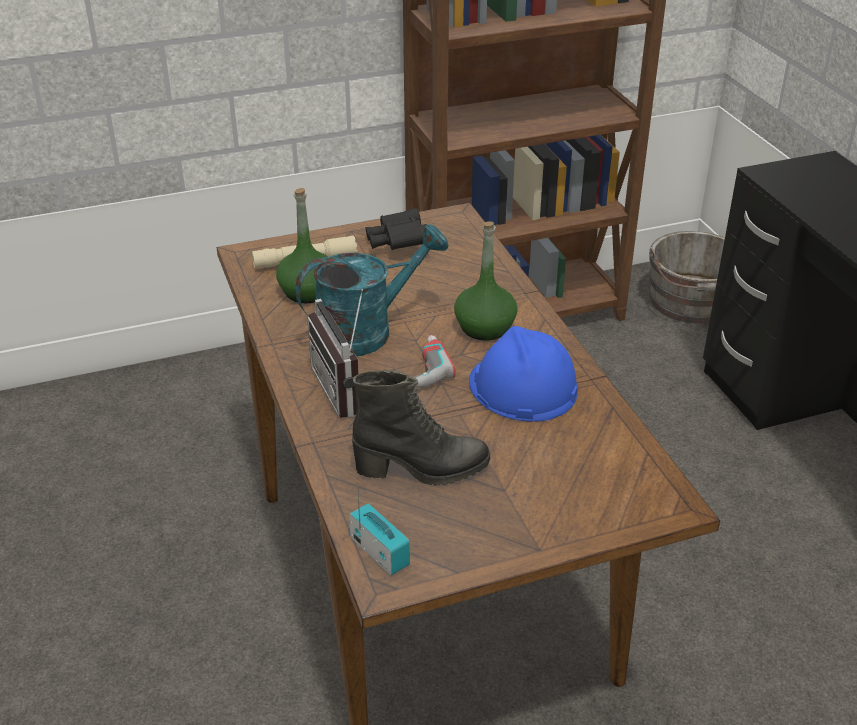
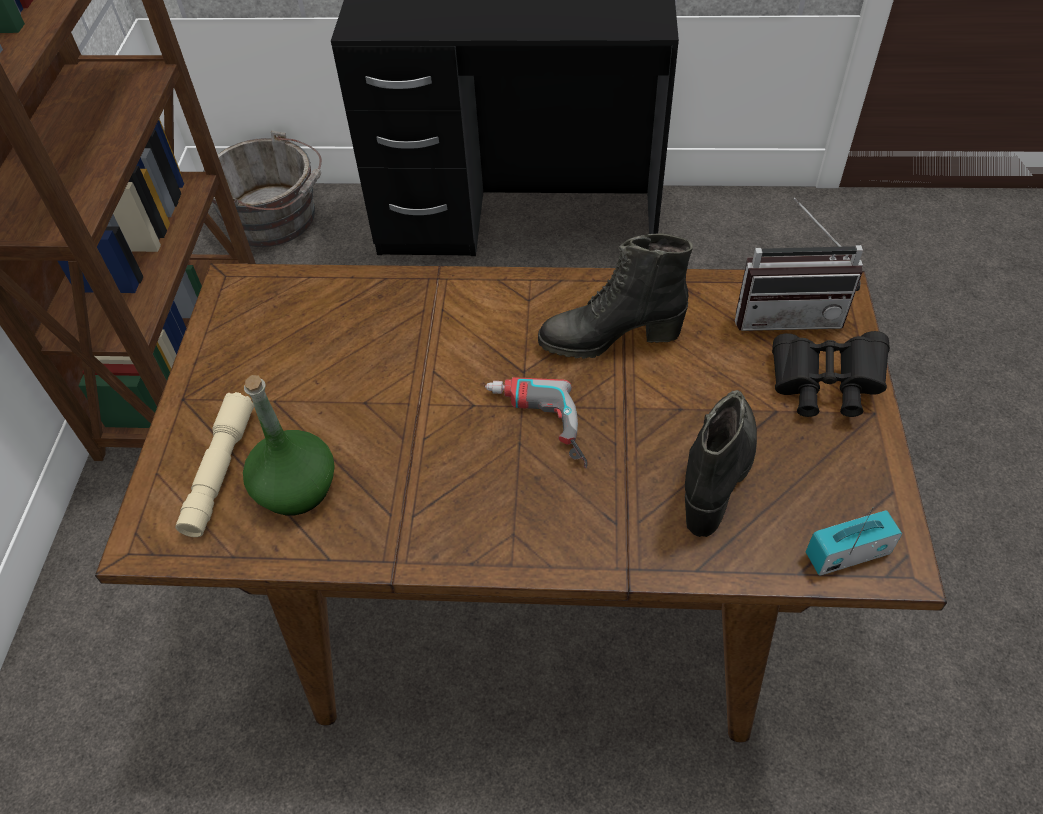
camera: 65 degrees left, 15 degrees up
turquoise watering can [295,224,449,356] -> none
radio [307,289,363,418] -> radio moved to [735,197,863,331]
black binoculars [366,208,427,250] -> black binoculars moved to [772,331,890,417]
green bottle [454,221,518,340] -> none
blue hard hat [469,326,578,422] -> black boot [538,234,693,359]

